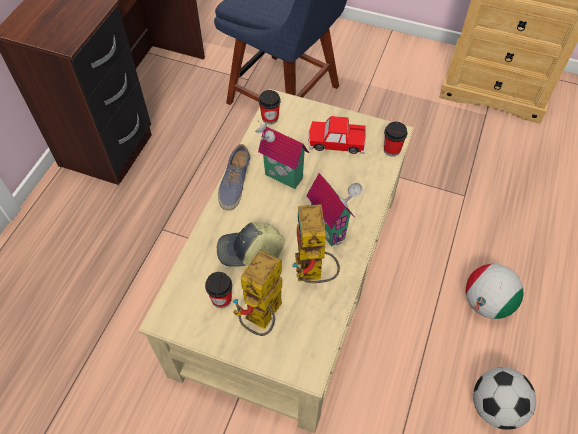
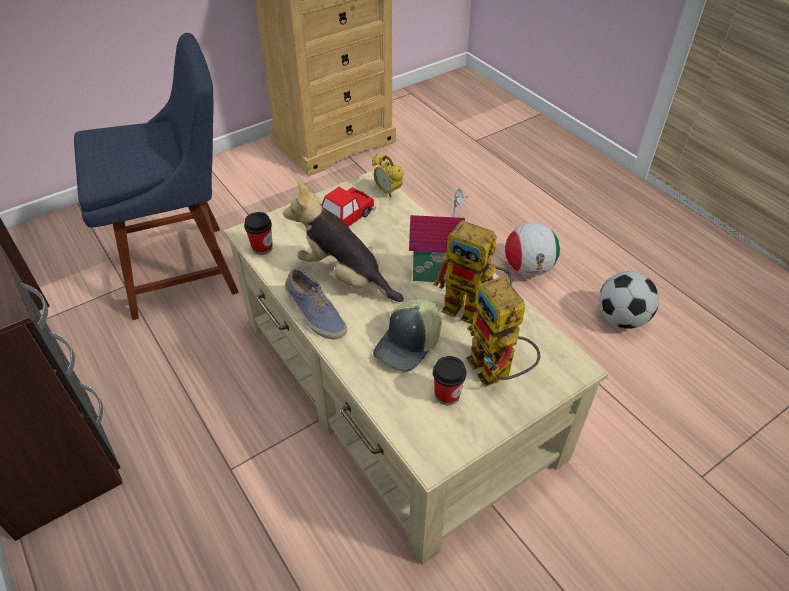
camera: 55 degrees left, 10 degrees down
toy house [255,120,309,189] -> plush toy [283,182,404,302]
cup [384,122,408,157] -> alarm clock [372,154,404,197]

